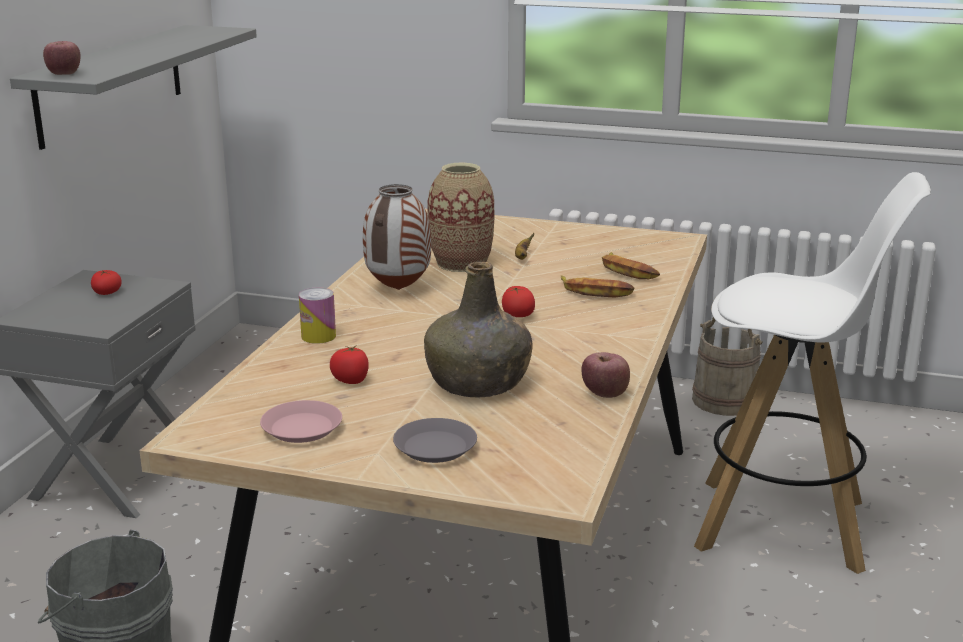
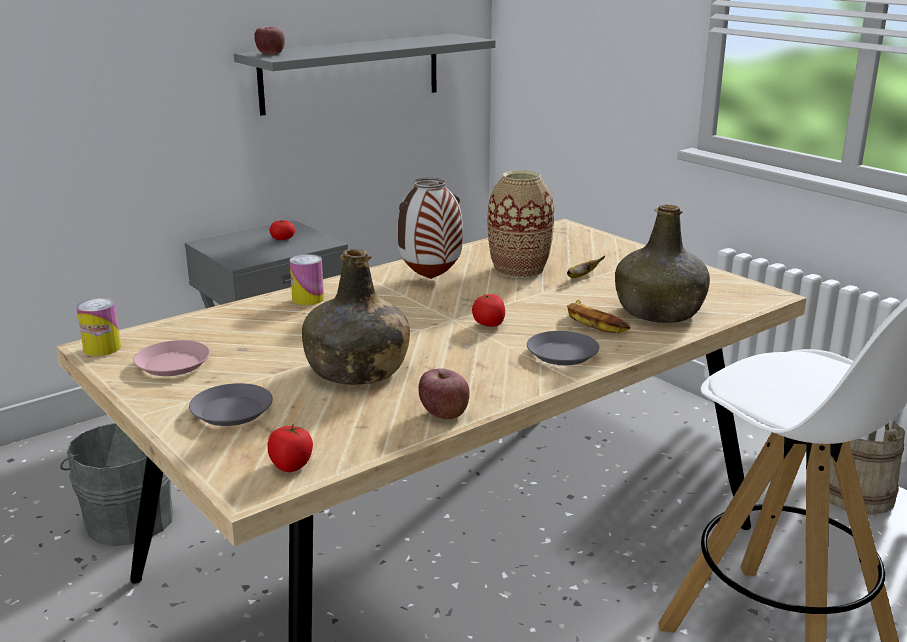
camera: 35 degrees right, 0 degrees up
tomato [330,345,369,384] -> tomato moved to [267,423,313,472]
banana [602,252,660,279] -> green bottle [615,204,710,323]
none -> can [77,298,121,356]
none -> grey plate [527,331,599,365]

